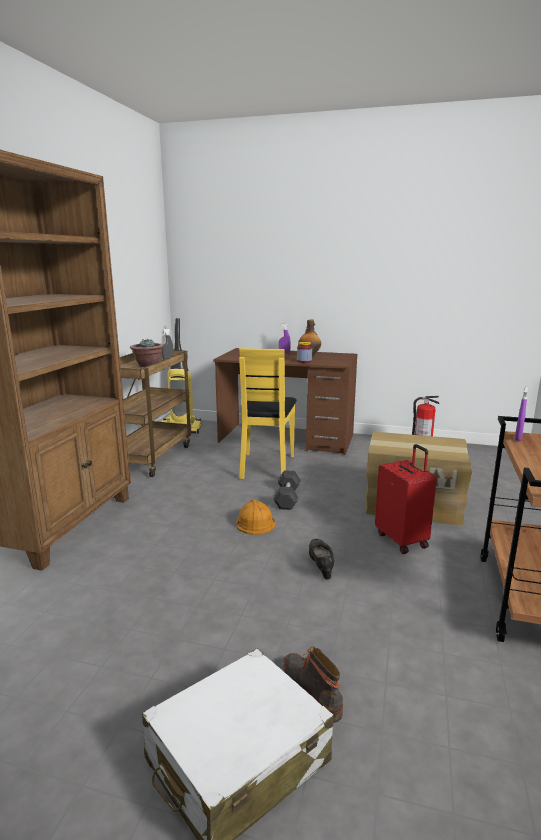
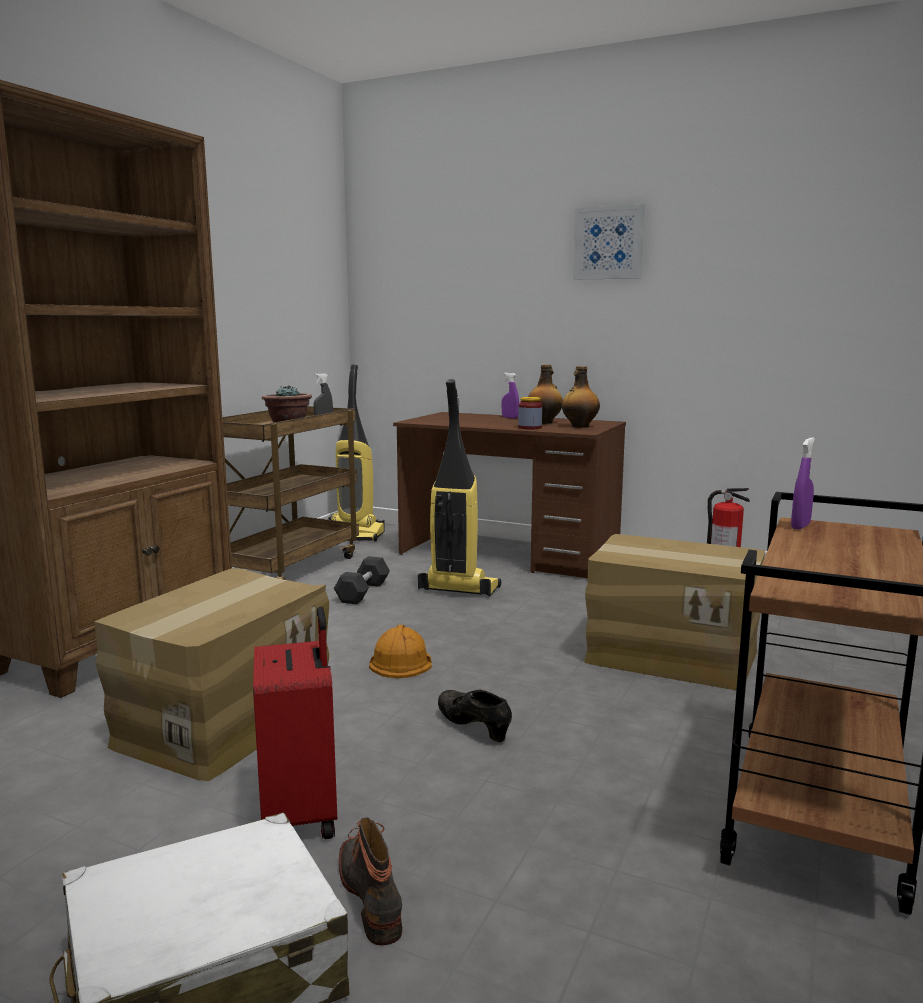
camera: 10 degrees right, 5 degrees down
yellow chair [239,348,297,479] -> vacuum cleaner [418,379,501,596]
black dumbbell [274,470,300,510] -> black dumbbell moved to [334,556,390,604]
black shoe [309,539,334,580] -> black shoe turned 45 degrees counterclockwise [438,689,512,742]
red suitcase [375,444,437,554] -> red suitcase moved to [253,606,337,839]
none -> cardboard box [94,568,329,781]
none -> bottle [562,366,600,428]
none -> picture [573,204,645,280]

